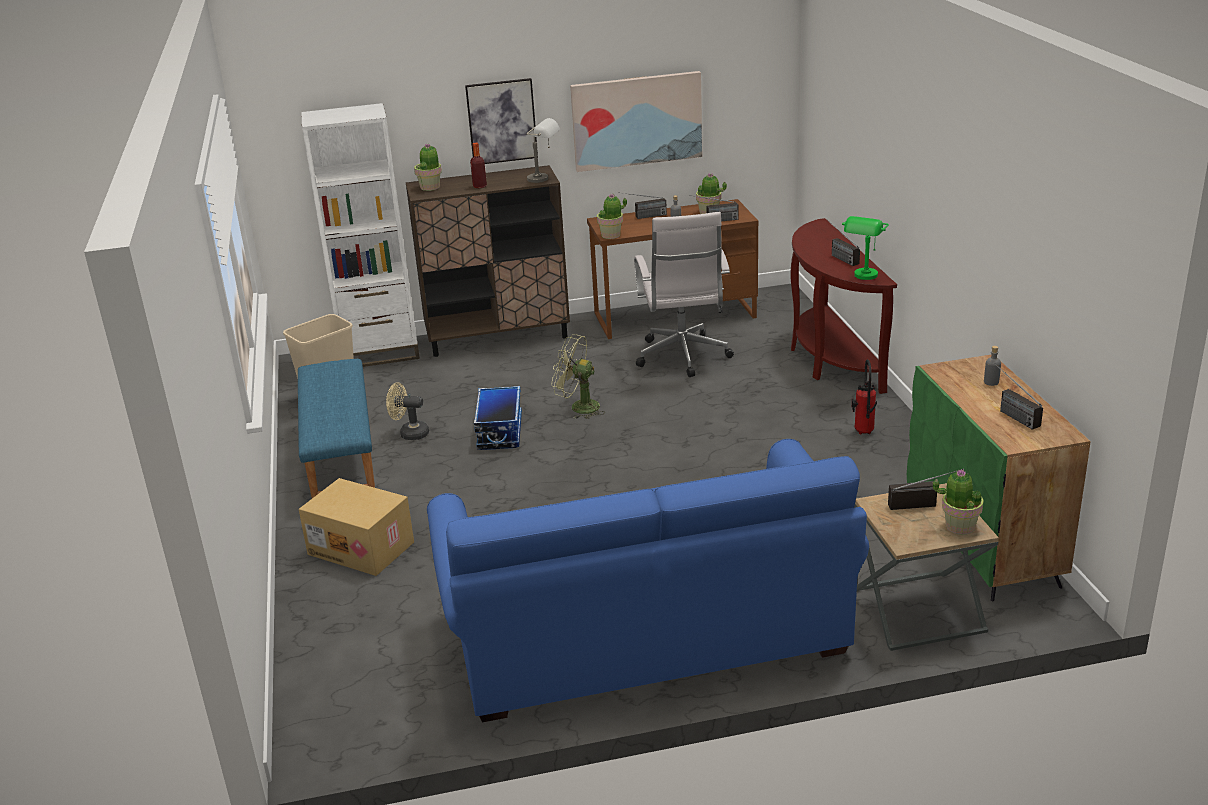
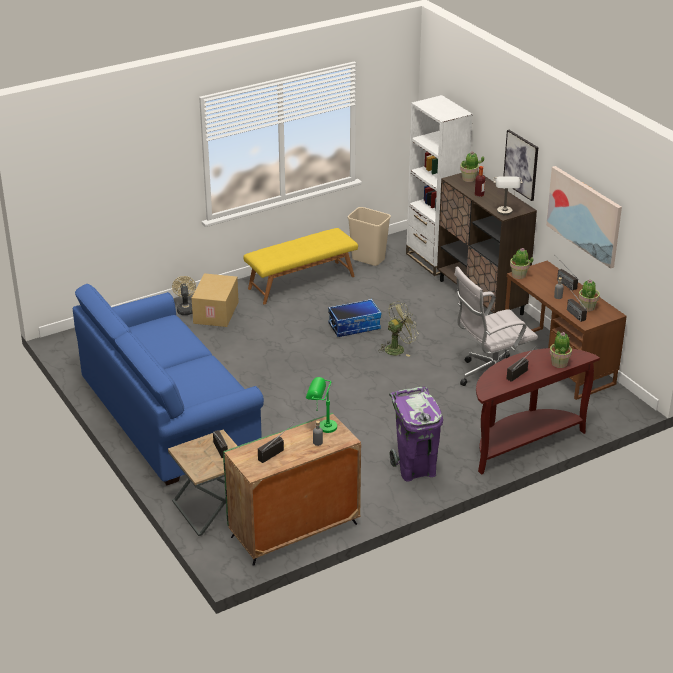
camera: 70 degrees right, 5 degrees up
blue bench [298,359,375,498] -> yellow bench [243,228,358,305]
beige fan [386,383,429,440] -> beige fan moved to [172,276,196,315]
green fan [552,334,604,419] -> green fan turned 60 degrees clockwise [378,301,419,357]
green table lamp [842,216,889,280] -> green table lamp moved to [306,377,337,433]
fire extinguisher [852,359,877,434] -> purple trash can [389,387,443,481]
potted plant [933,469,984,535] -> potted plant moved to [550,331,572,368]

